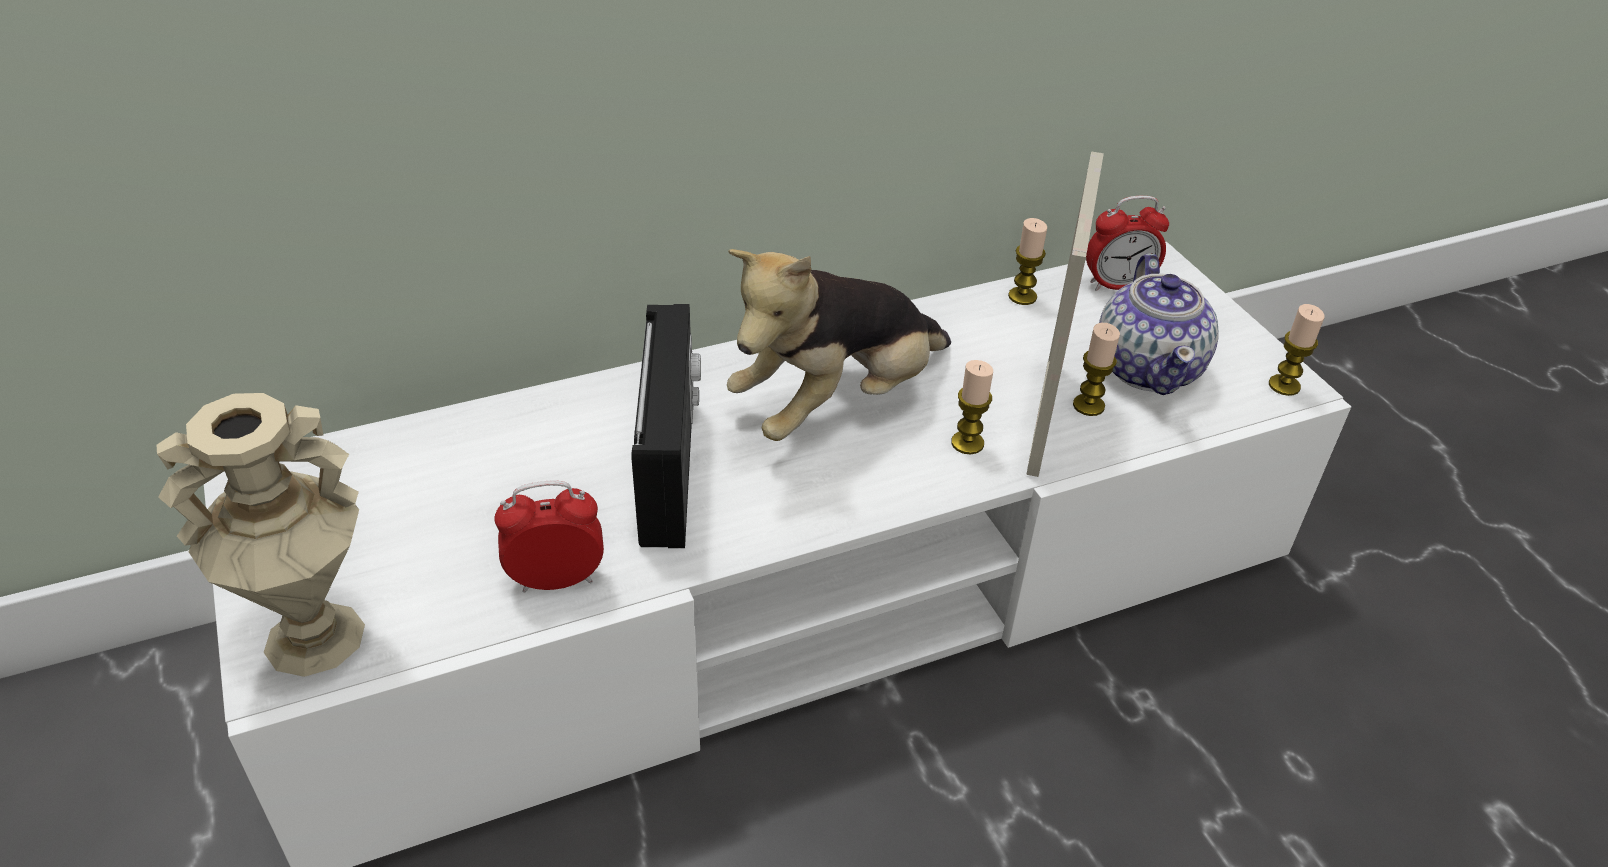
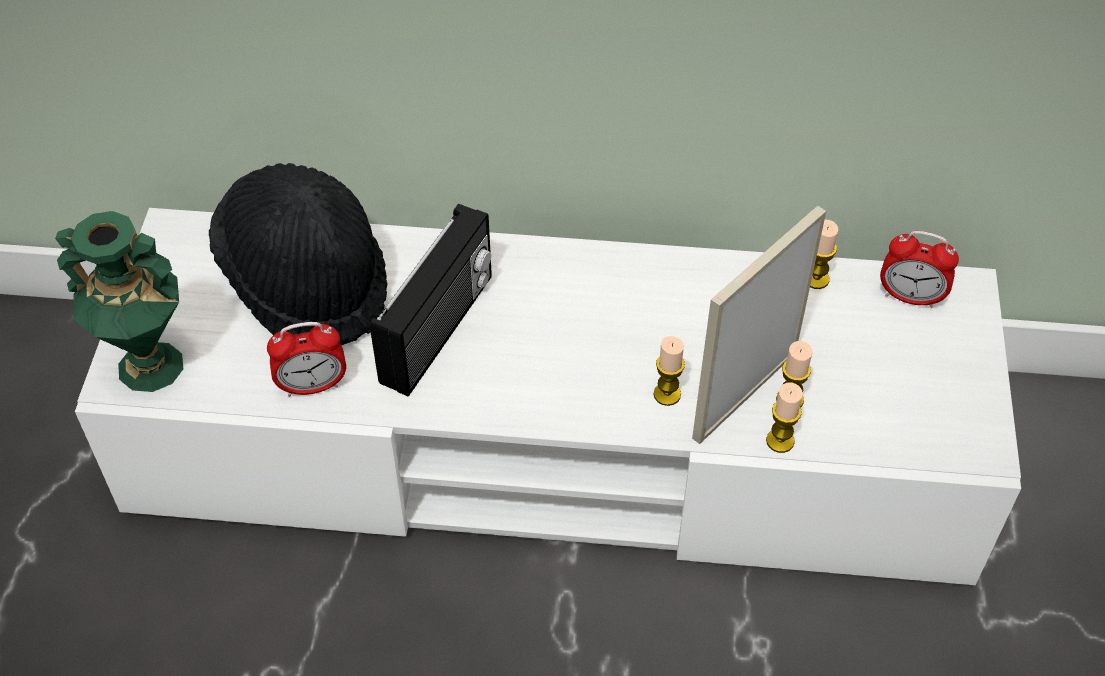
camera: 30 degrees right, 10 degrees up
beige vase [157,393,365,677] -> green vase [55,211,183,392]
alarm clock [495,480,604,592] -> alarm clock turned 150 degrees clockwise [267,322,346,397]
plush toy [727,249,951,441] -> none
teapot [1099,254,1219,395] -> none
candle [1269,304,1325,396] -> candle moved to [766,383,803,453]
none -> black hat [209,163,387,346]

